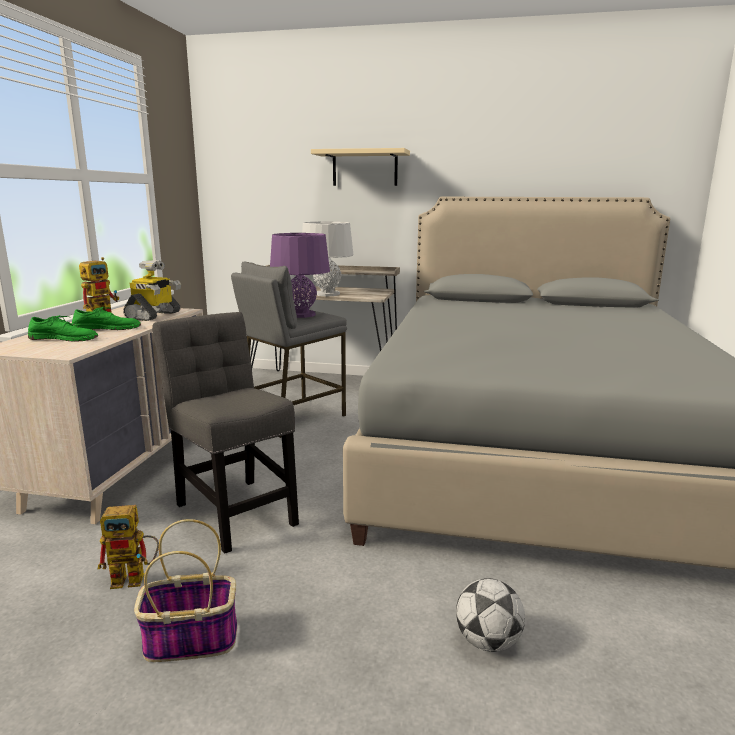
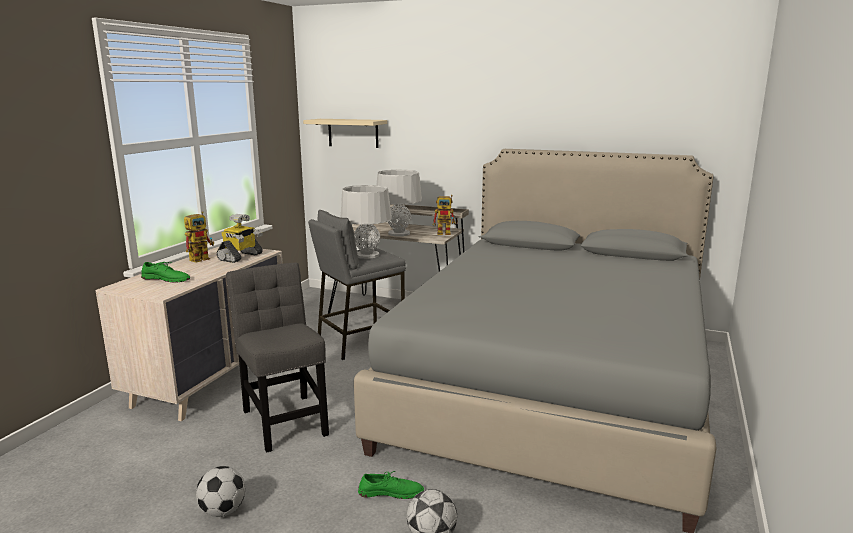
camera: 10 degrees right, 0 degrees up
green shoe [72,307,141,330] -> green shoe moved to [358,471,424,499]
toy robot [97,505,159,589] -> toy robot moved to [433,195,458,235]
basket [134,519,237,662] -> football [196,466,245,517]
purple table lamp [270,233,330,318] -> grey table lamp [341,185,392,259]
beige shelf [311,148,410,186] -> beige shelf moved to [303,119,387,148]

